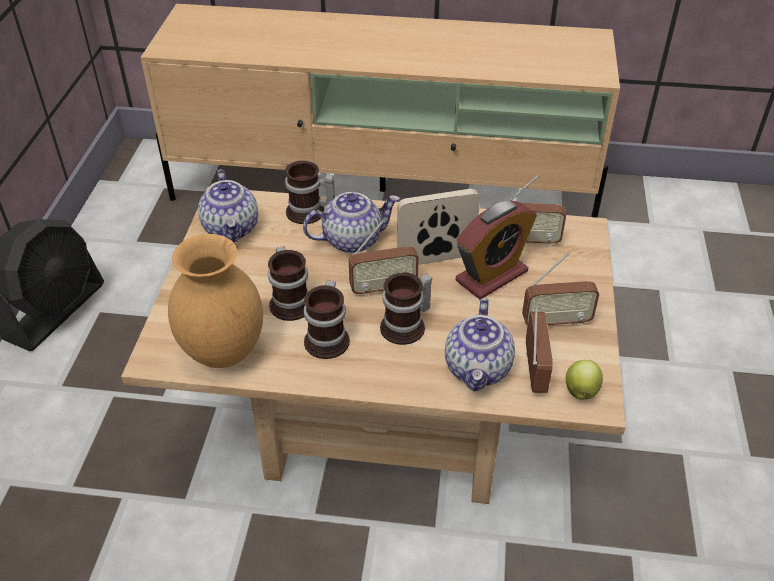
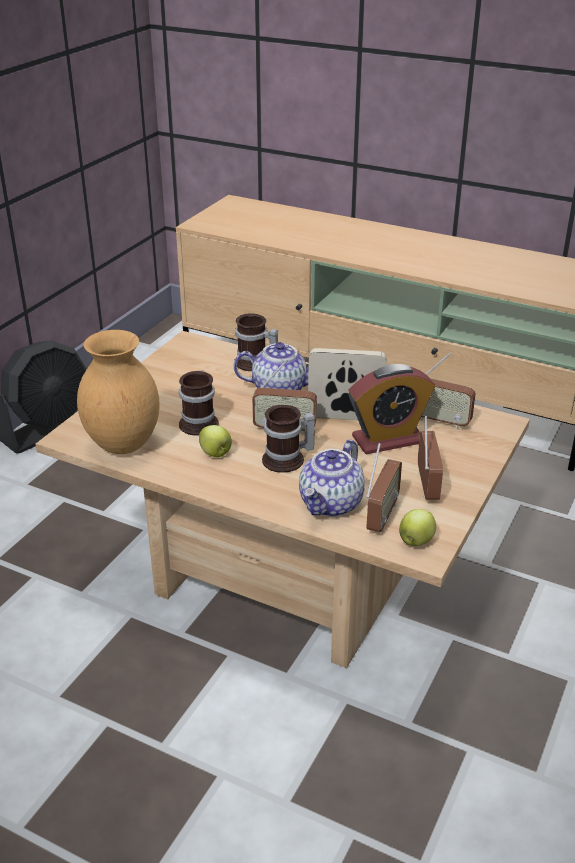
camera: 20 degrees right, 10 degrees down
teapot [198,169,258,242] -> none
mug [304,280,350,359] -> apple [199,425,232,457]
radio [522,253,599,327] -> radio turned 105 degrees counterclockwise [418,416,443,500]

